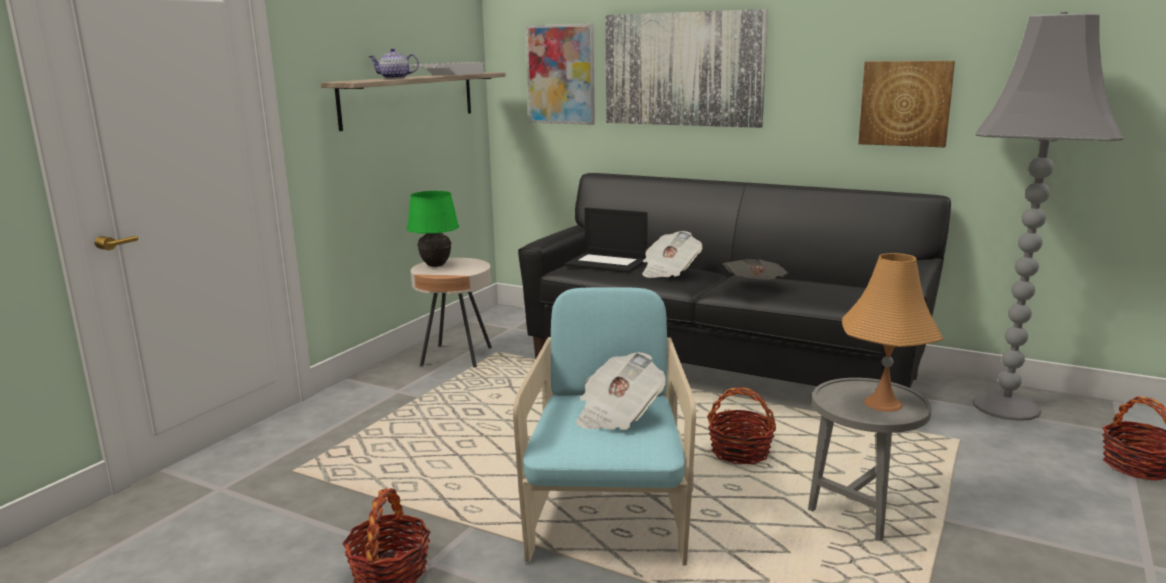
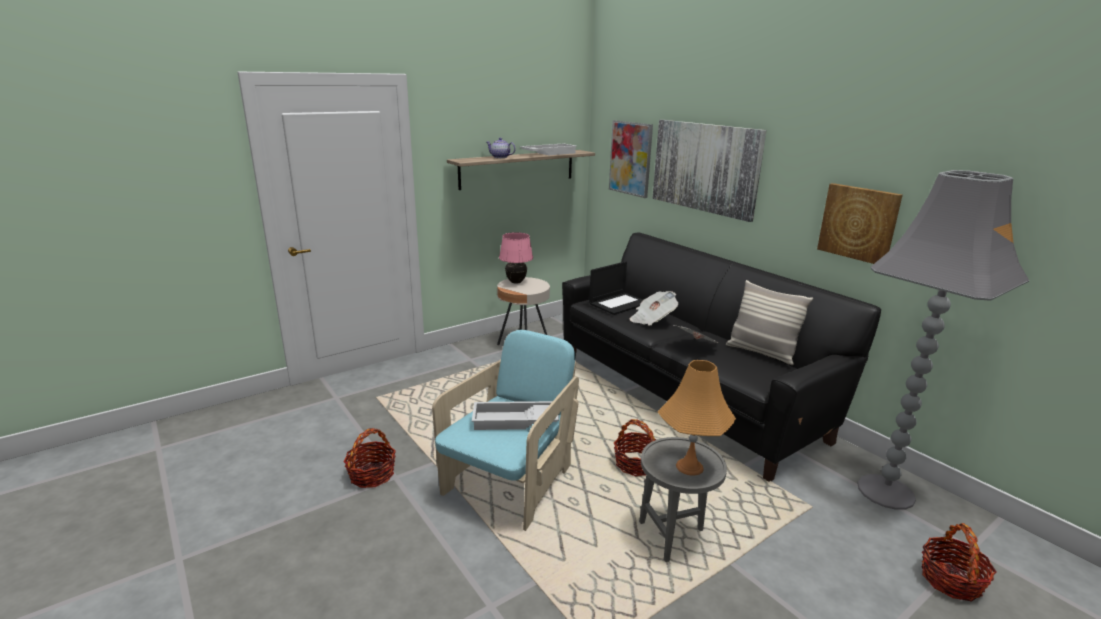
camera: 25 degrees right, 5 degrees up
green table lamp [407,191,459,267] -> pink table lamp [499,232,533,283]
laptop [565,207,647,273] -> laptop turned 90 degrees counterclockwise [589,261,643,315]
newspaper [576,352,666,430] -> white tray [472,401,559,430]
none -> pillow [726,280,813,365]

